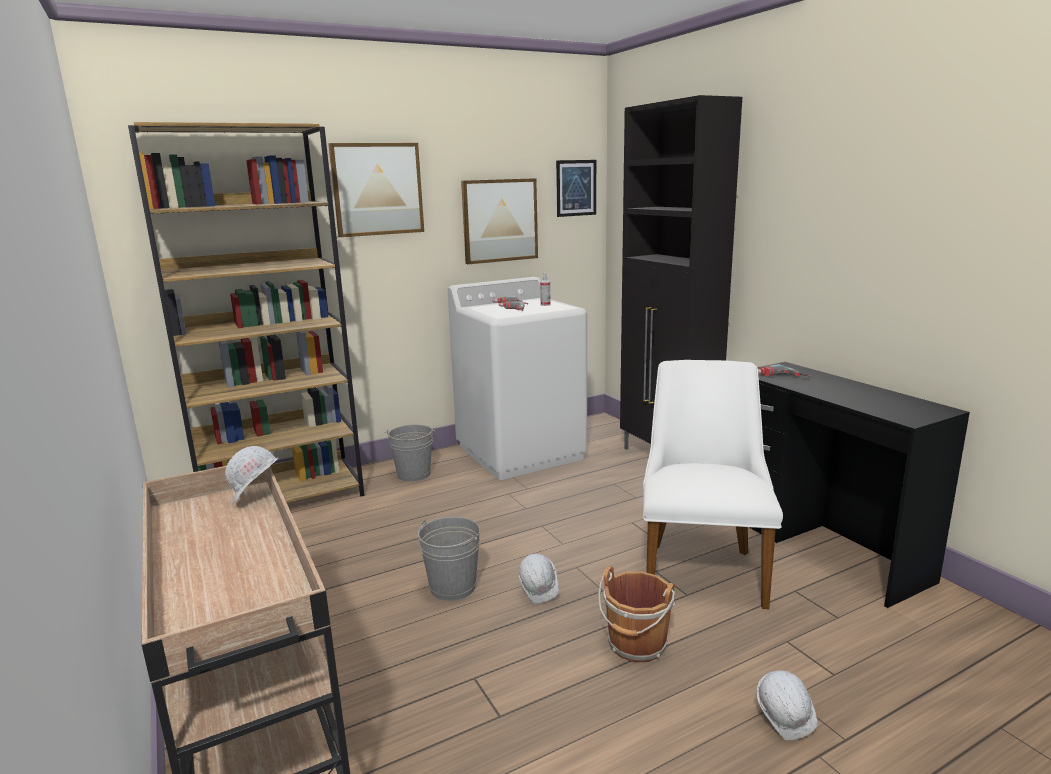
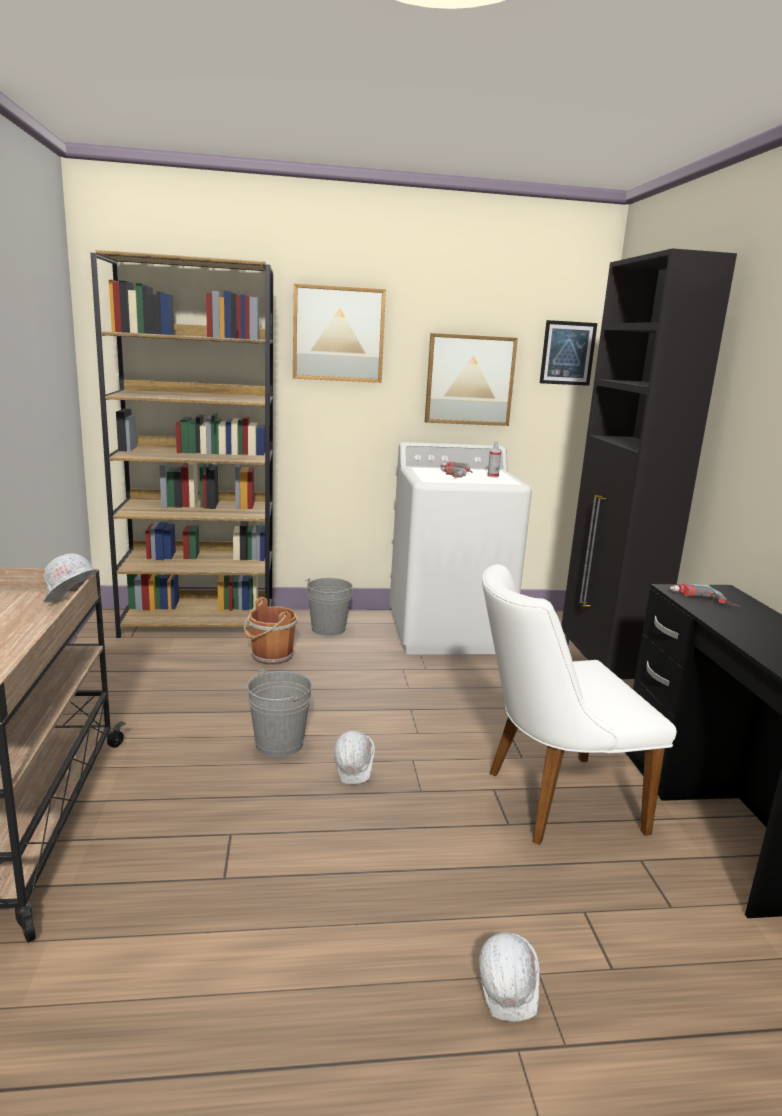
camera: 20 degrees right, 0 degrees up
brown bucket [598,566,675,662] -> brown bucket moved to [244,597,299,665]
white chair [643,360,783,609] -> white chair turned 135 degrees counterclockwise [482,564,677,845]

